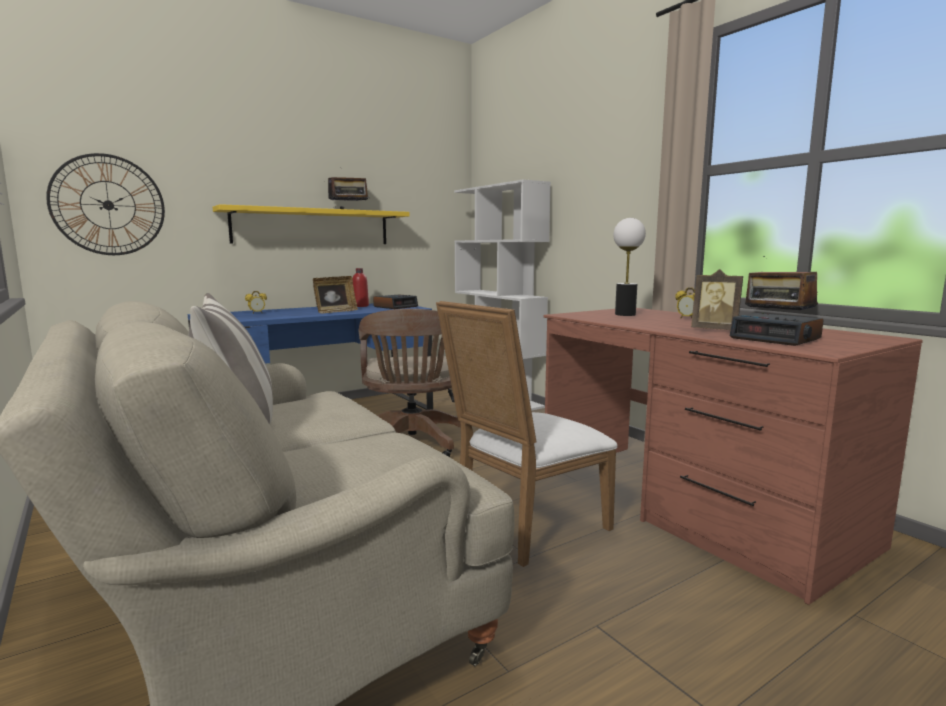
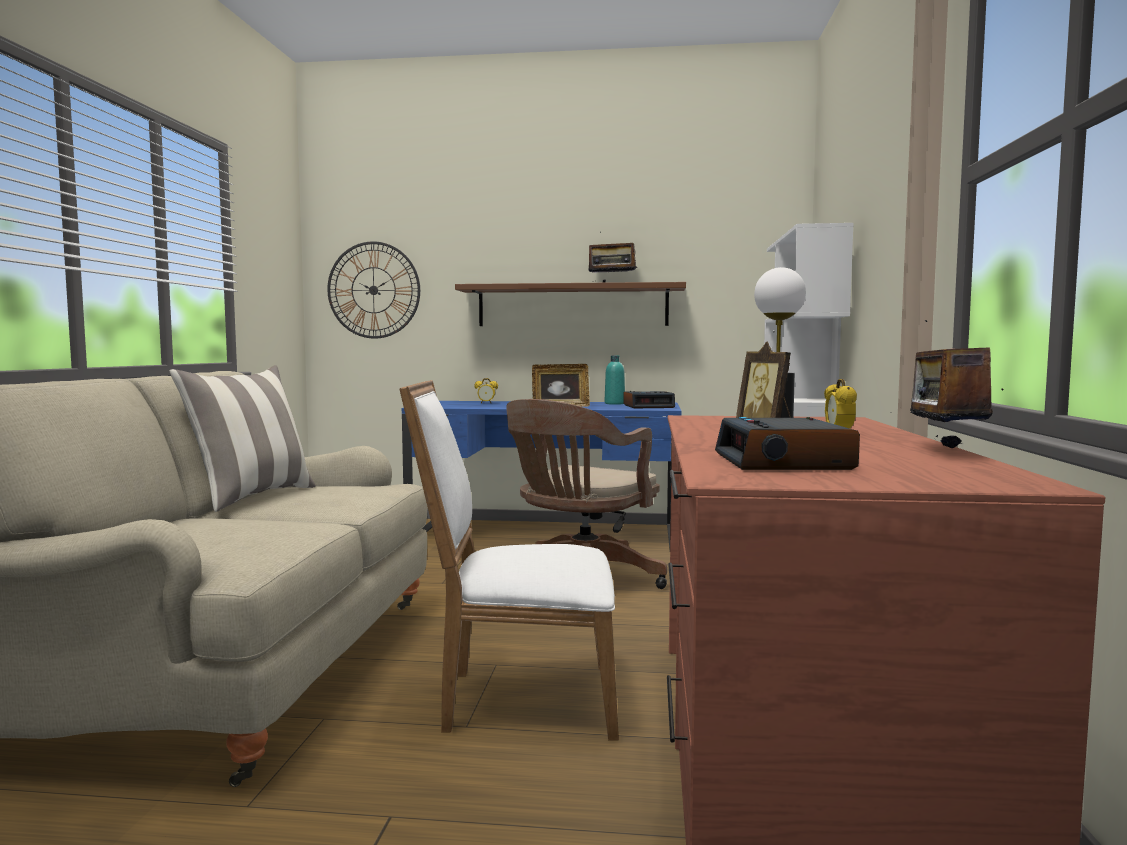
camera: 40 degrees right, 5 degrees down
yellow shelf [213,204,410,244] -> brown shelf [455,282,686,326]
red bottle [352,268,369,307] -> turquoise bottle [605,356,625,405]

